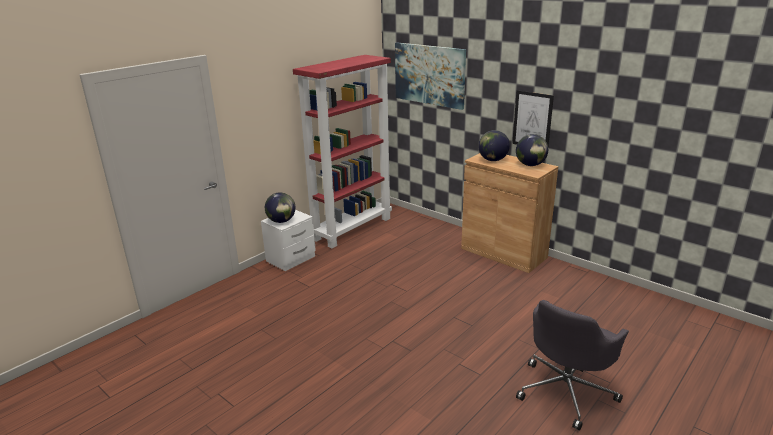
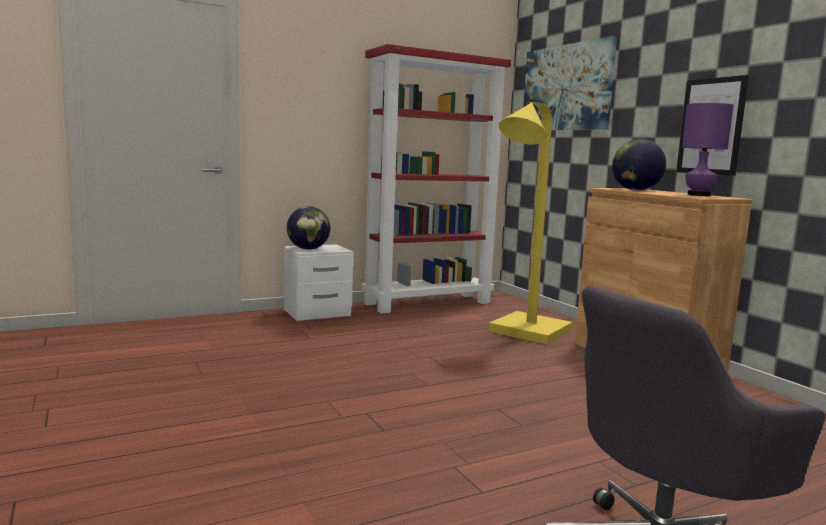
camera: 20 degrees right, 15 degrees down
globe [516,134,548,166] -> purple table lamp [682,103,734,196]
none -> yellow floor lamp [488,102,573,345]

